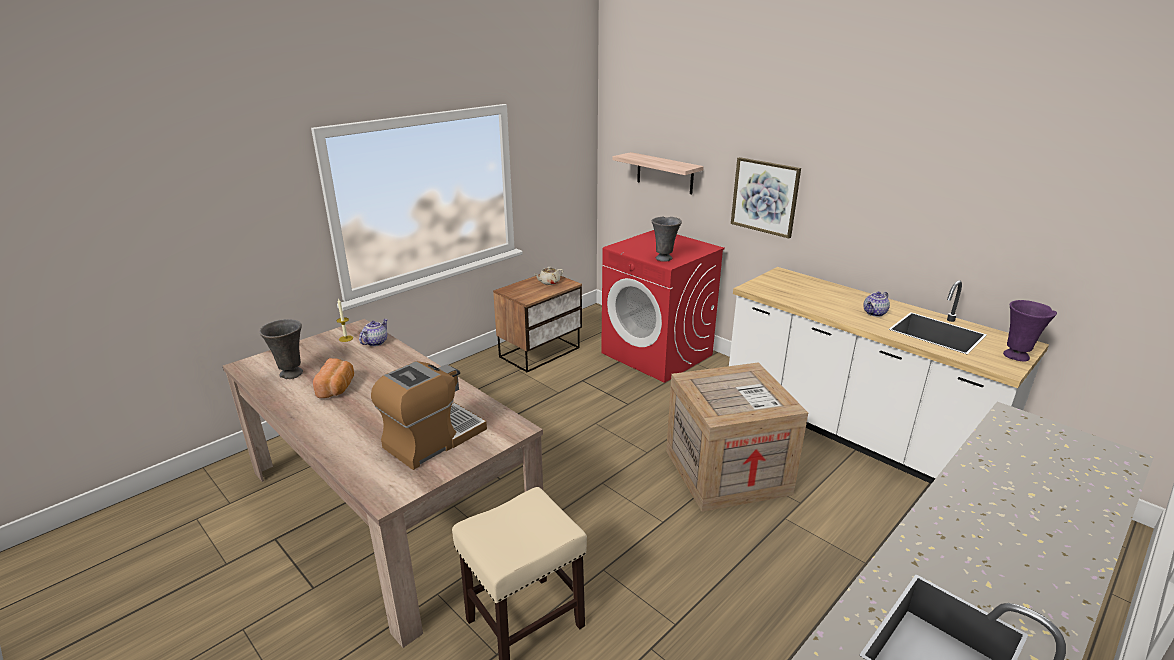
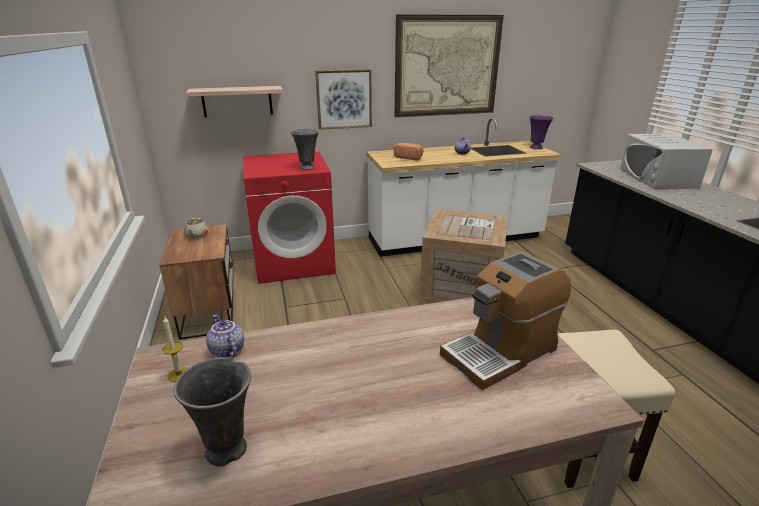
camera: 60 degrees left, 0 degrees up
bread [313,358,354,398] -> bread moved to [394,143,423,160]
coffee machine [371,361,487,470] -> coffee machine turned 105 degrees counterclockwise [440,251,571,390]
none -> picture [394,14,504,118]
none -> white microwave [620,134,713,189]

